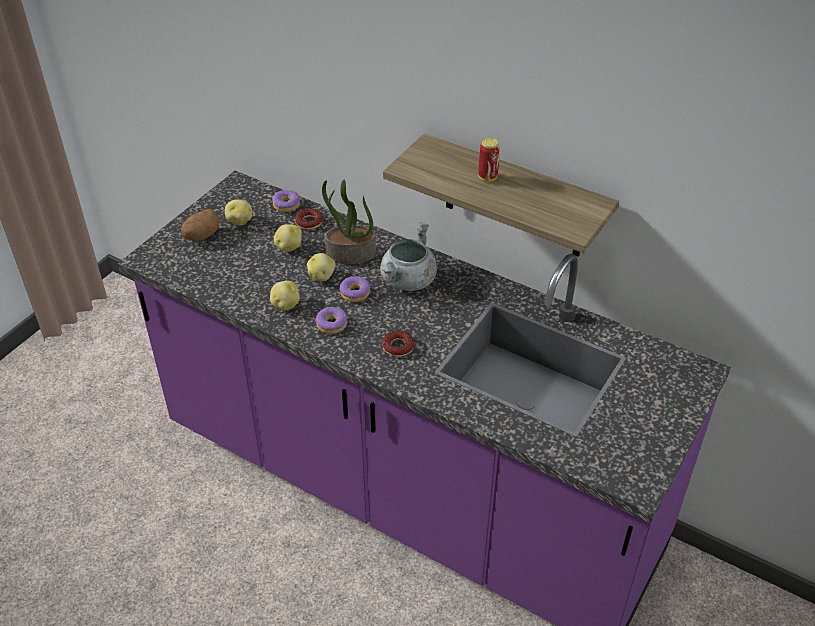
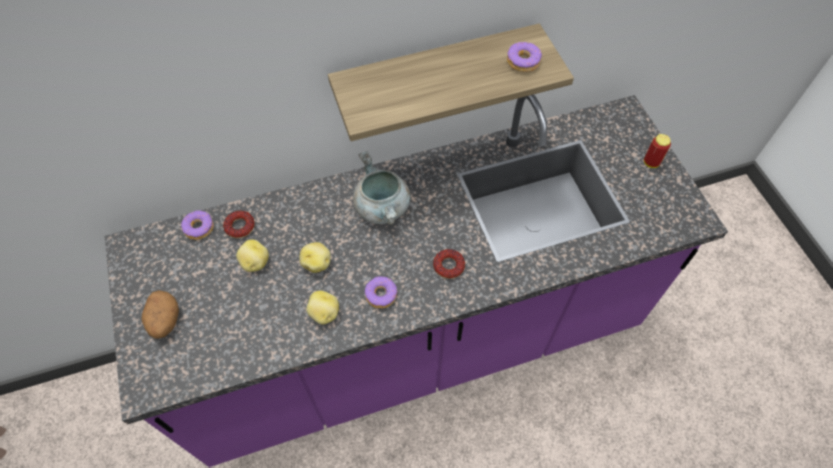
camera: 50 degrees left, 15 degrees up
potato [225,199,252,226] -> none
potted plant [322,180,376,264] -> none
donut [340,276,371,302] -> donut moved to [507,42,542,72]
can [478,138,500,182] -> can moved to [644,134,671,168]

